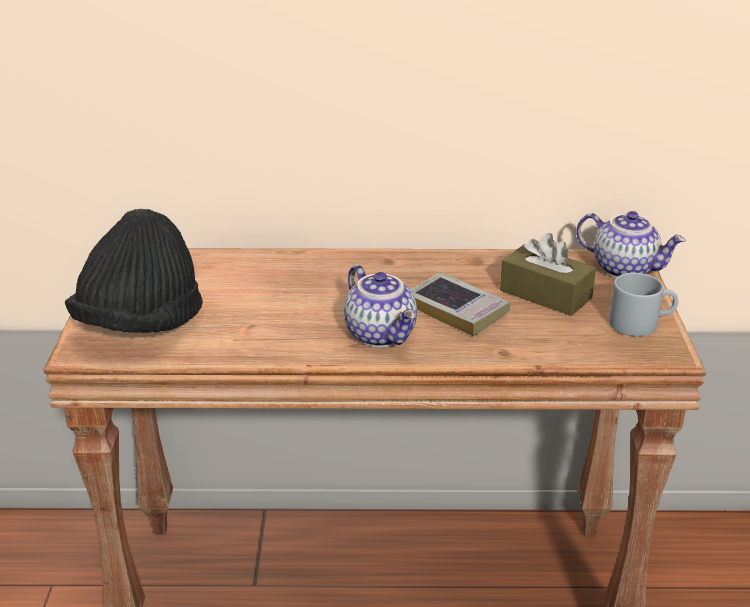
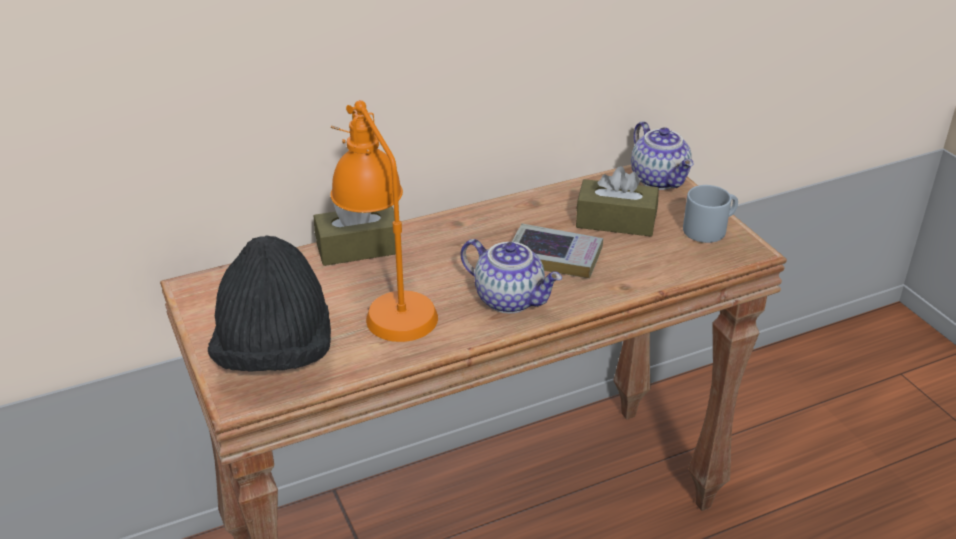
camera: 25 degrees left, 5 degrees up
teapot [576,211,686,278] -> teapot turned 60 degrees clockwise [631,121,693,190]
none -> brown tissue box [314,201,396,266]
none -> orange table lamp [331,100,438,342]

